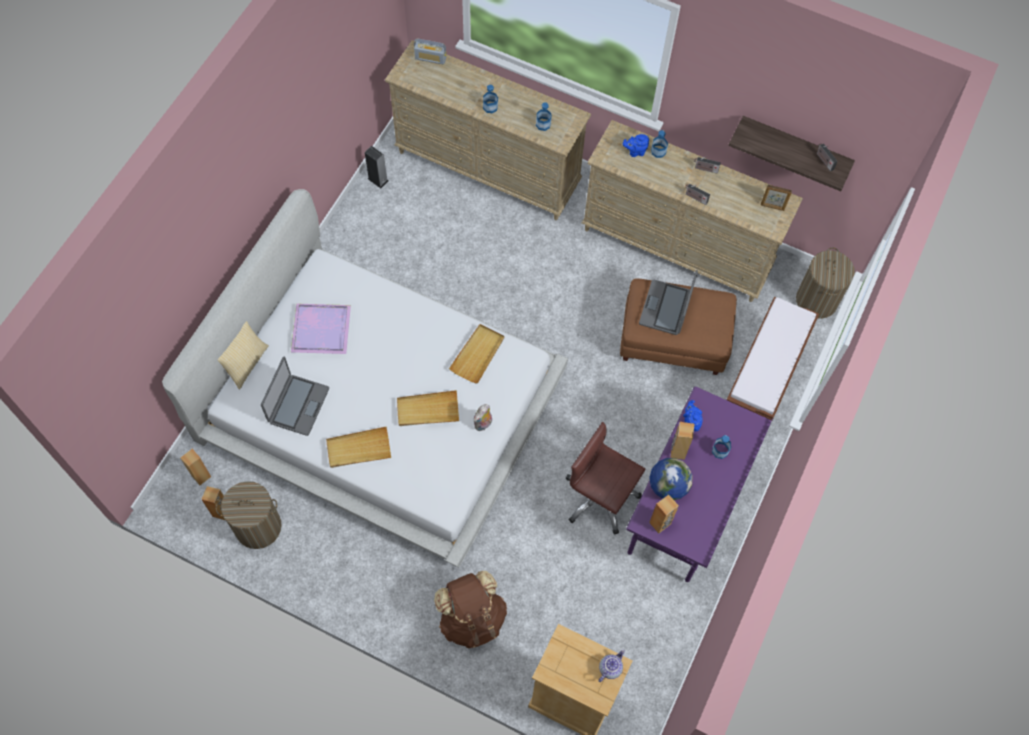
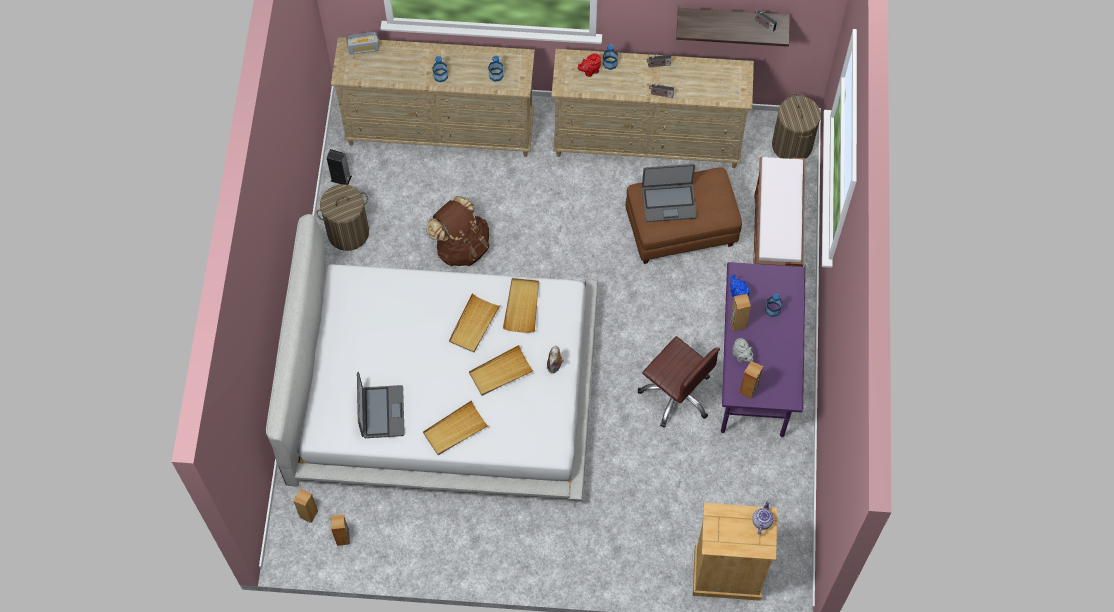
camera: 20 degrees left, 0 degrees up
laundry basket [216,481,282,549] -> laundry basket moved to [316,184,369,251]
pillow [218,321,269,390] -> none
purple tray [291,303,351,354] -> none
brown backpack [434,571,507,649] -> brown backpack moved to [426,196,489,266]
brown office chair [566,422,645,535] -> brown office chair turned 150 degrees counterclockwise [638,336,720,428]
blue teapot [623,134,649,157] -> red teapot [578,53,601,77]
laptop [639,270,698,335] -> laptop turned 90 degrees counterclockwise [642,164,697,222]
globe [649,458,693,500] -> grey teapot [733,338,754,362]
picture frame [761,185,792,211] -> none
none -> beige tray [449,293,501,353]

